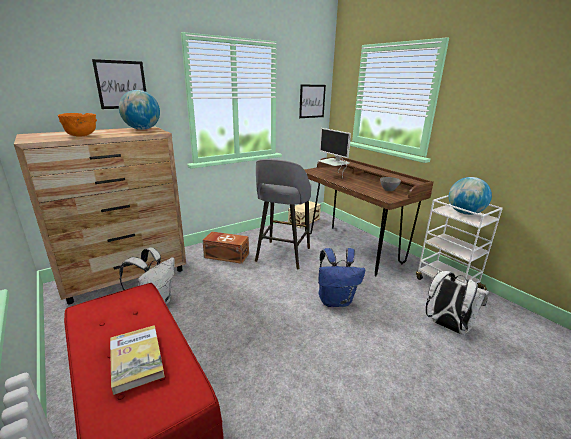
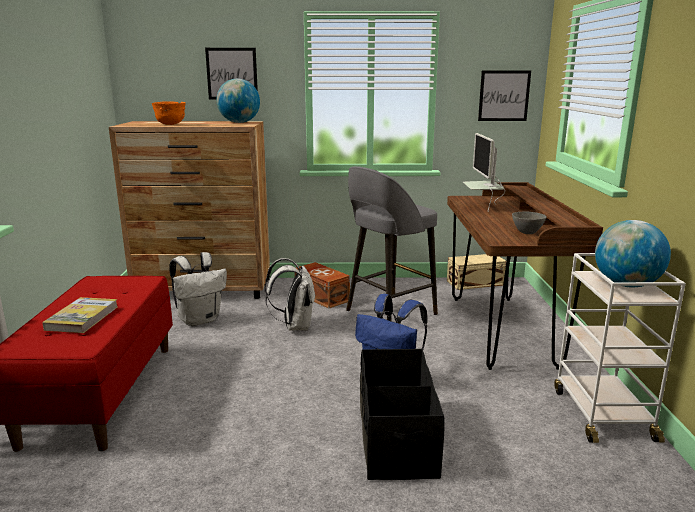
camera: 35 degrees right, 5 degrees down
white backpack [426,271,490,335] -> white backpack moved to [264,258,315,331]
none -> black storage box [360,349,445,480]

